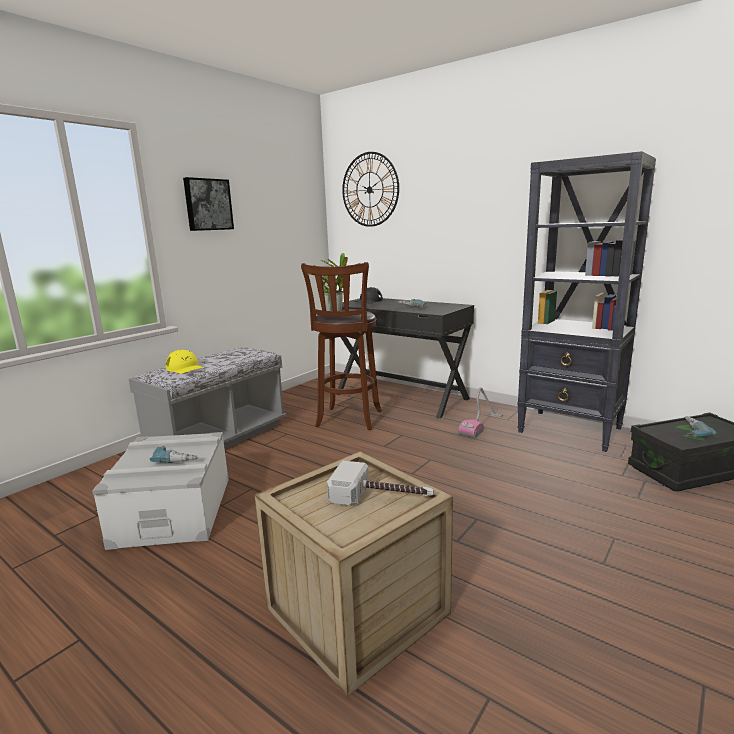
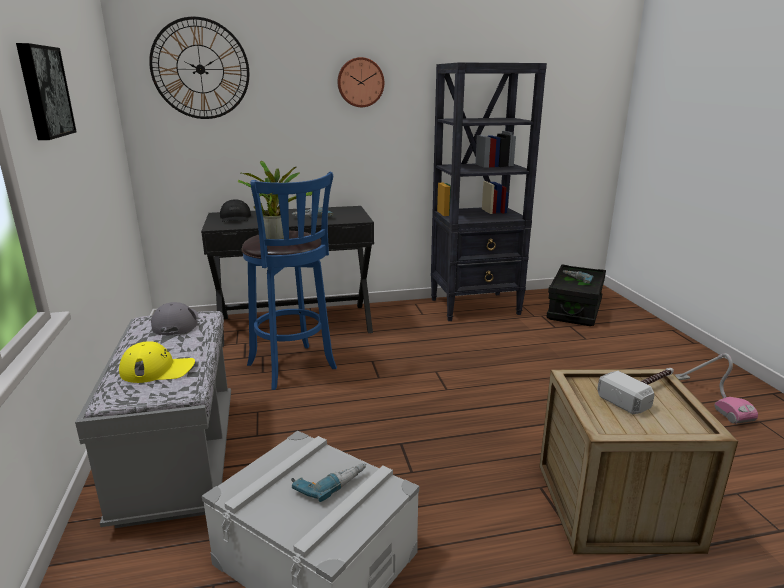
camera: 50 degrees left, 5 degrees up
brown stool [301,262,382,430] -> blue stool [242,172,337,390]
vacuum cleaner [458,387,503,438] -> vacuum cleaner moved to [675,353,758,424]
none -> grey cap [151,302,198,335]
none -> wall clock [337,57,384,107]

